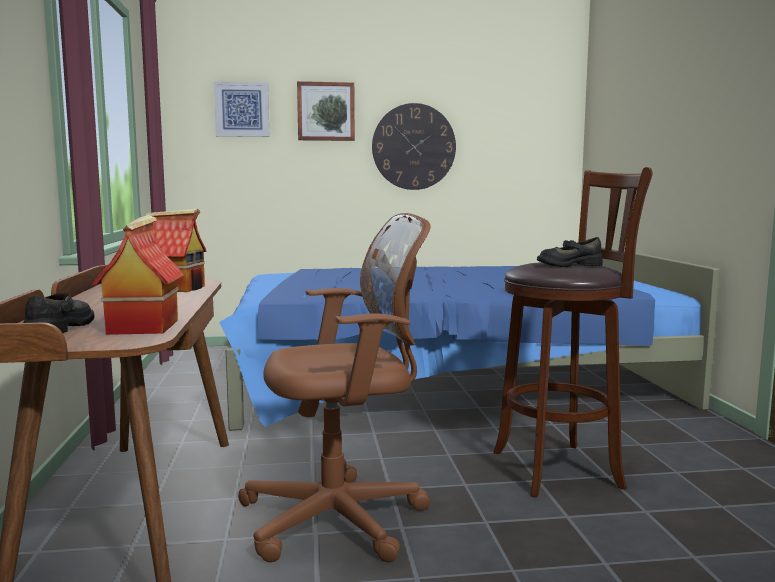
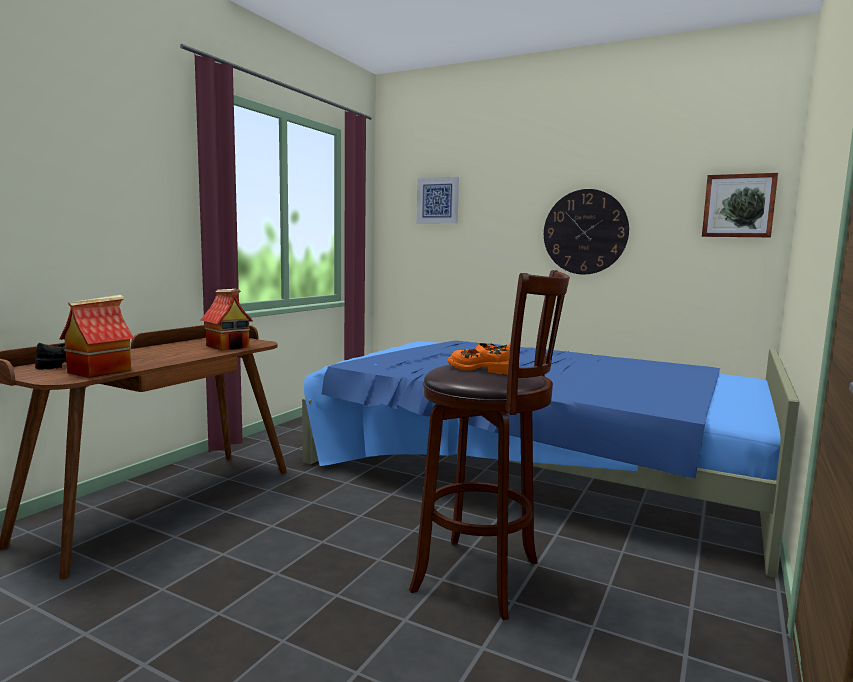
camera: 35 degrees right, 0 degrees up
brown office chair [238,213,431,562] -> none
picture [297,81,355,141] -> picture moved to [702,173,778,237]
black shoe [537,237,603,267] -> orange shoe [448,343,511,375]

